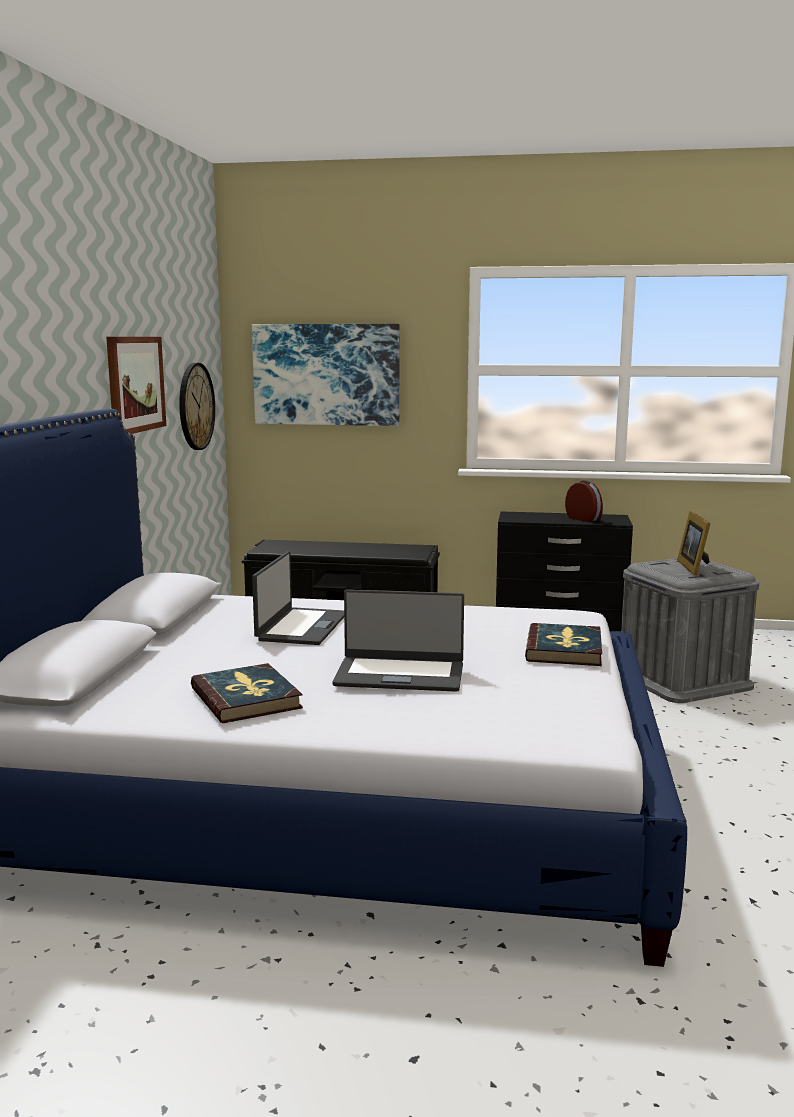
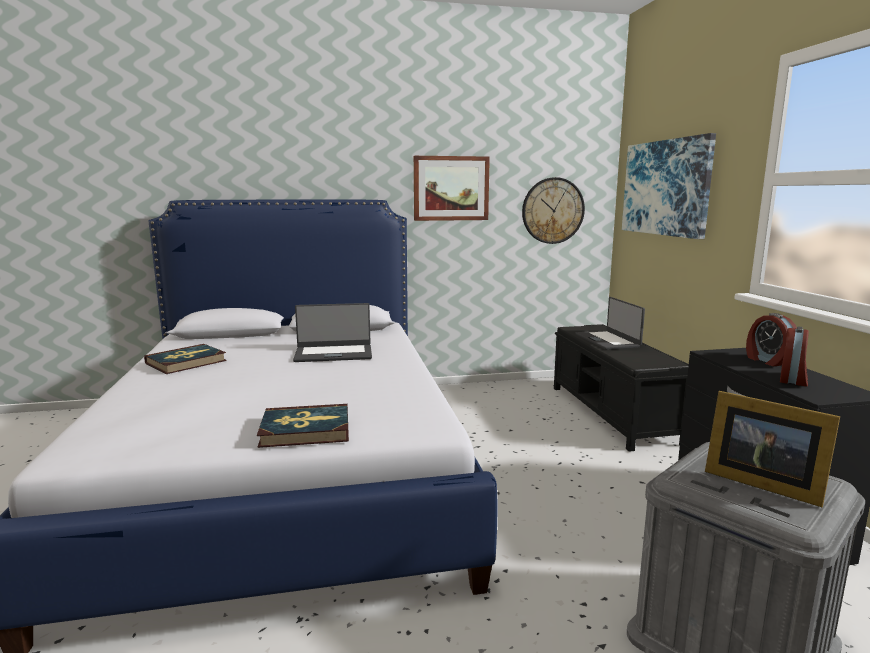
camera: 70 degrees right, 0 degrees up
laptop [332,589,464,692] -> laptop moved to [575,297,645,350]
picture frame [677,511,711,576] -> picture frame turned 120 degrees counterclockwise [705,391,840,507]
none -> alarm clock [746,313,797,366]

